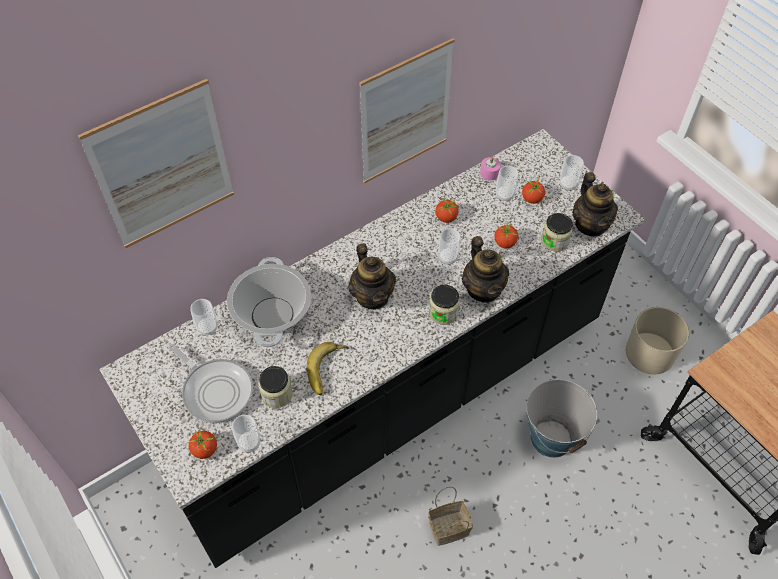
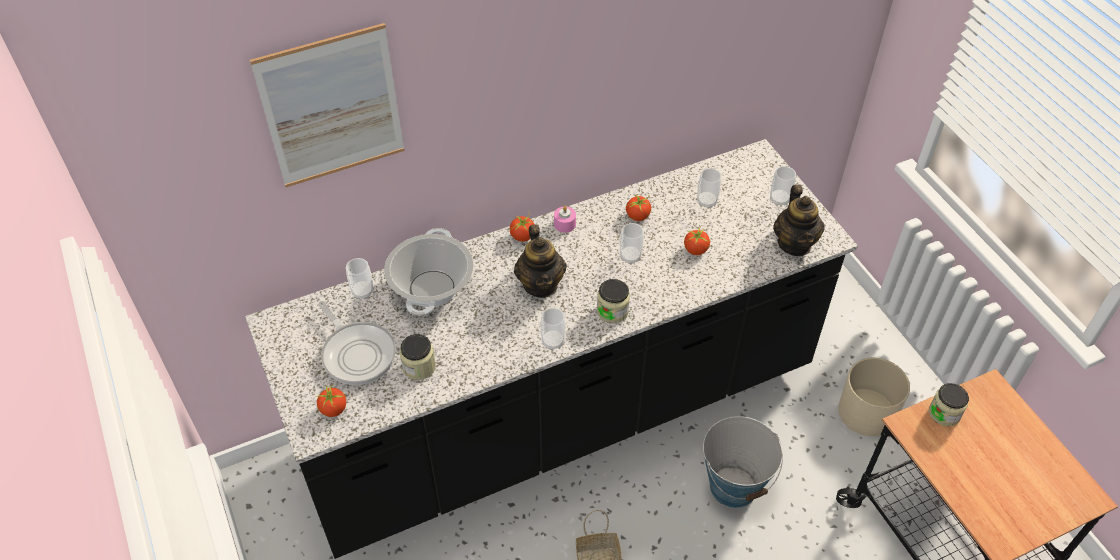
camera: 10 degrees right, 5 degrees down
cup [232,415,260,453] -> cup moved to [540,308,565,350]
banana [307,342,349,395] -> none
picture [359,38,455,184] -> none
teapot [462,236,509,303] -> none
pink candle [480,157,501,180] -> pink candle moved to [554,206,576,233]
tomato [522,176,546,204] -> tomato moved to [510,213,535,242]
jar [541,213,573,252] -> jar moved to [929,383,969,426]

